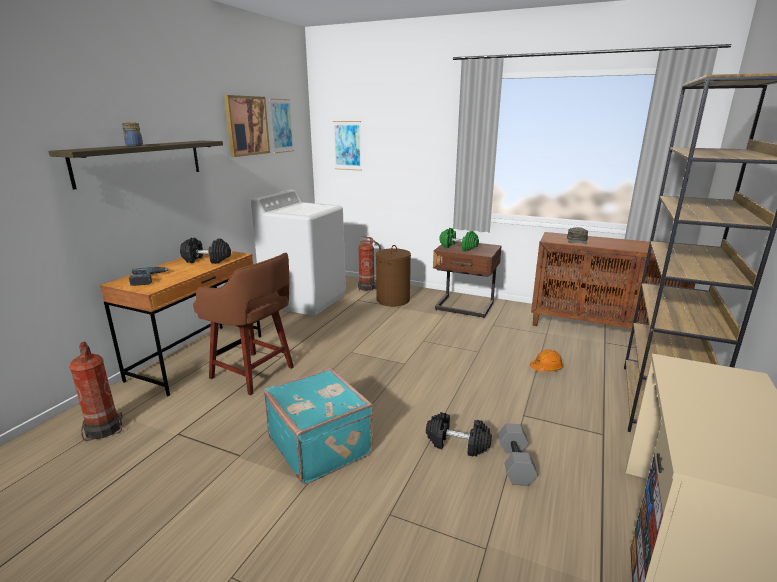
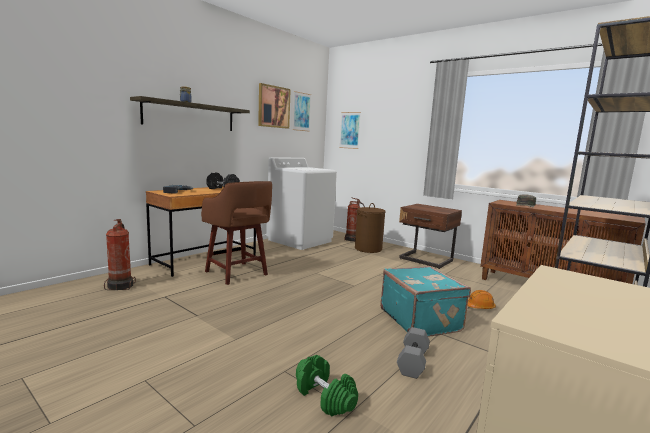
camera: 15 degrees right, 10 degrees down
turquoise suitcase [264,368,374,484] -> turquoise suitcase moved to [380,266,471,337]
black dumbbell [426,412,492,457] -> none
green dumbbell [439,228,479,251] -> green dumbbell moved to [296,355,358,416]

